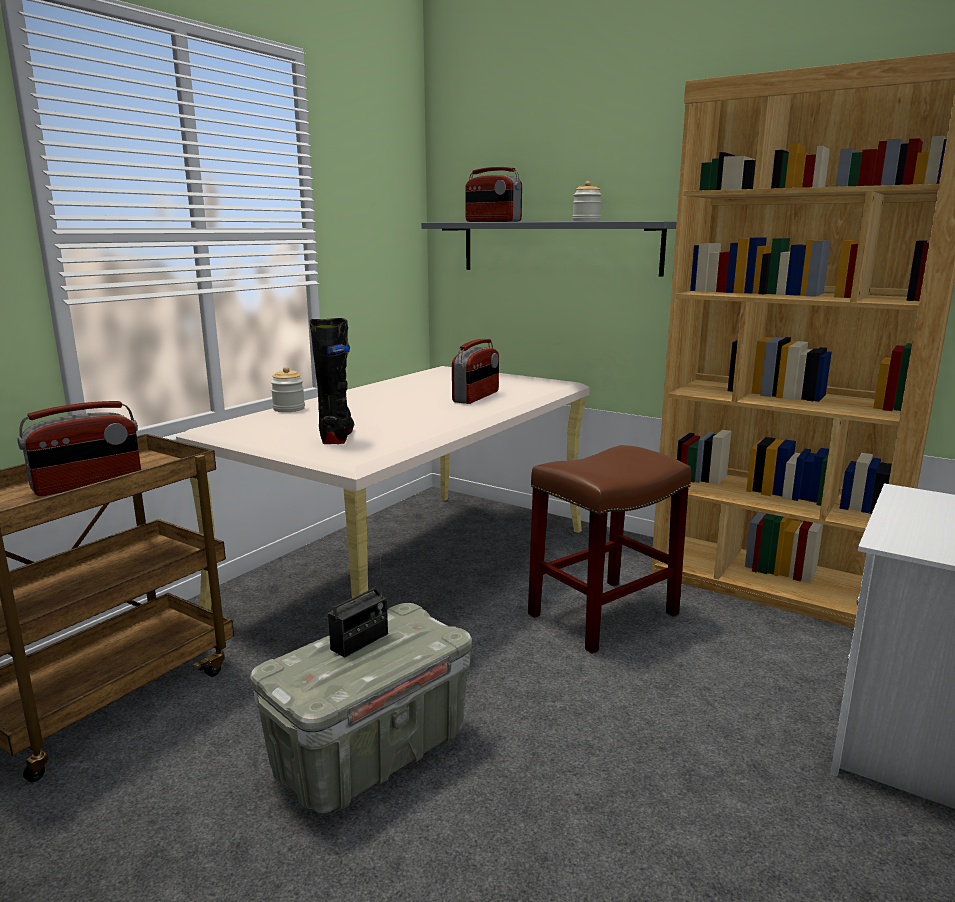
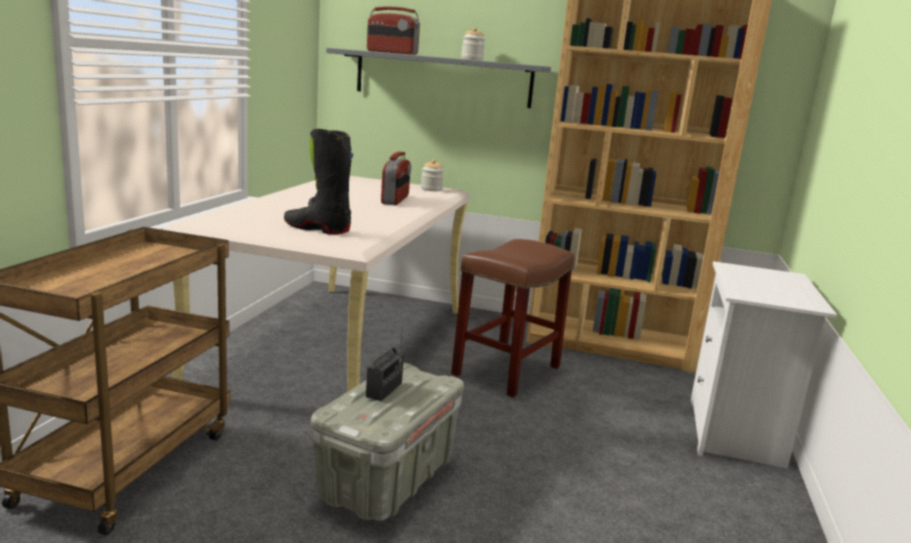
camera: 20 degrees left, 0 degrees up
radio [17,401,141,496] -> none
jar [271,367,305,412] -> jar moved to [421,159,444,191]
black boot [309,318,354,444] -> black boot turned 45 degrees counterclockwise [284,129,353,235]

